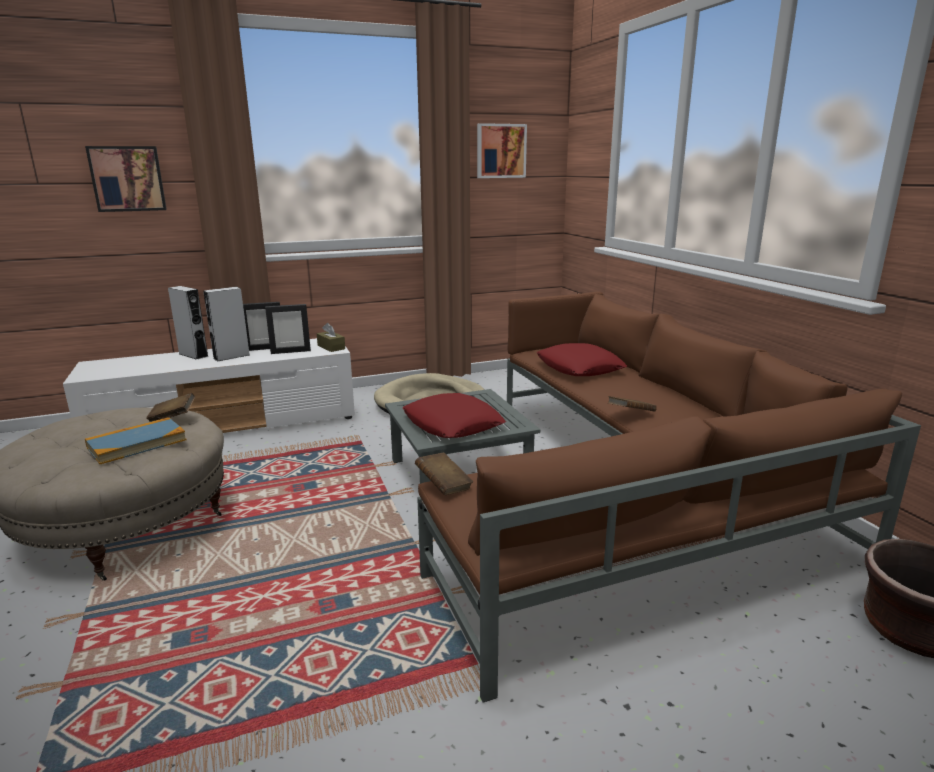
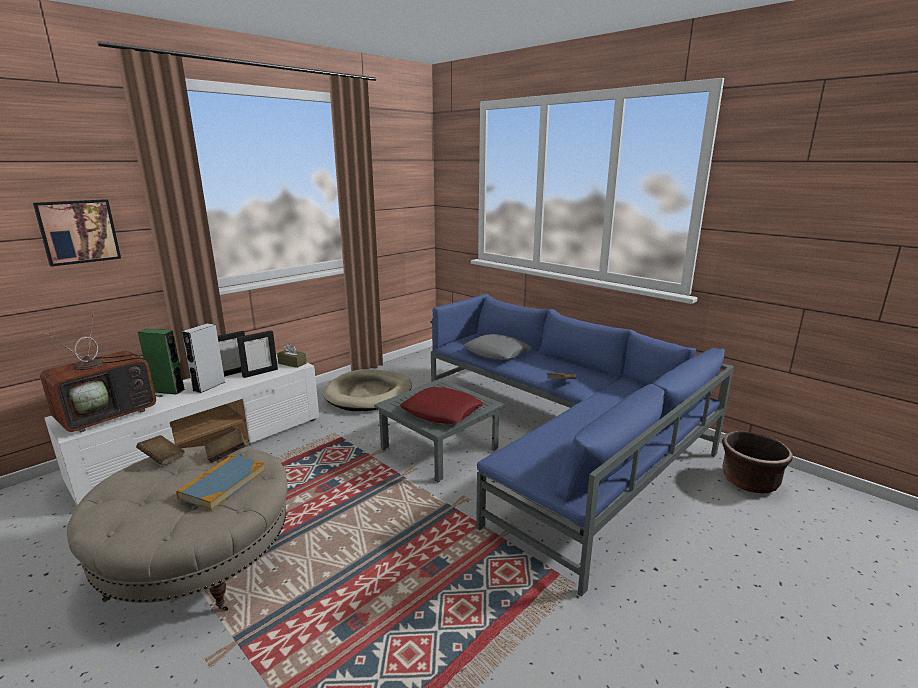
camera: 25 degrees left, 0 degrees up
grey speaker [168,286,209,360] -> green speaker [138,329,185,395]
brown sofa [385,291,921,703] -> blue sofa [374,294,734,596]
brown book [415,452,473,495] -> brown book moved to [136,435,185,465]
picture [477,123,527,178] -> none
red pillow [537,343,627,376] -> grey pillow [463,334,532,360]
none -> television [40,311,163,433]

